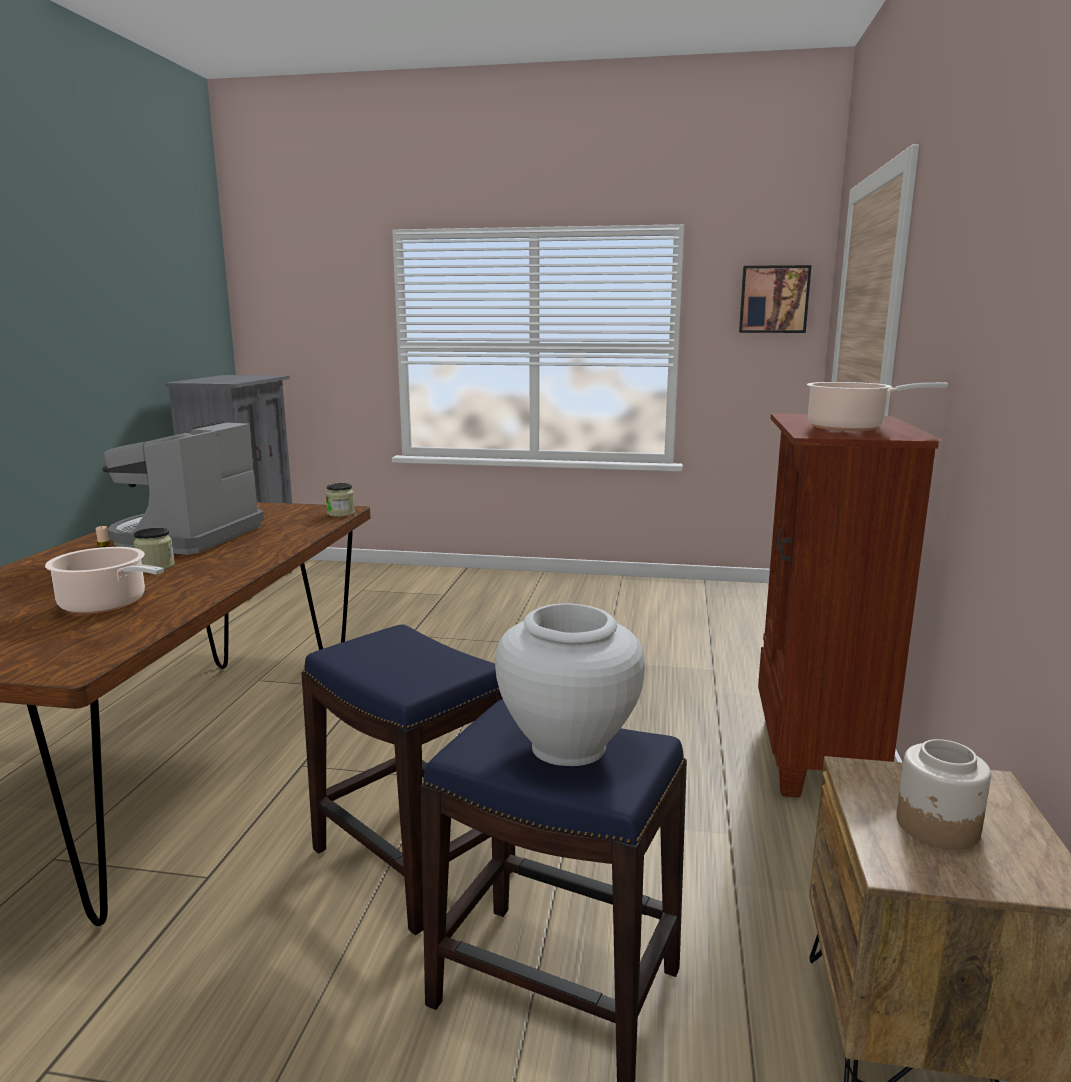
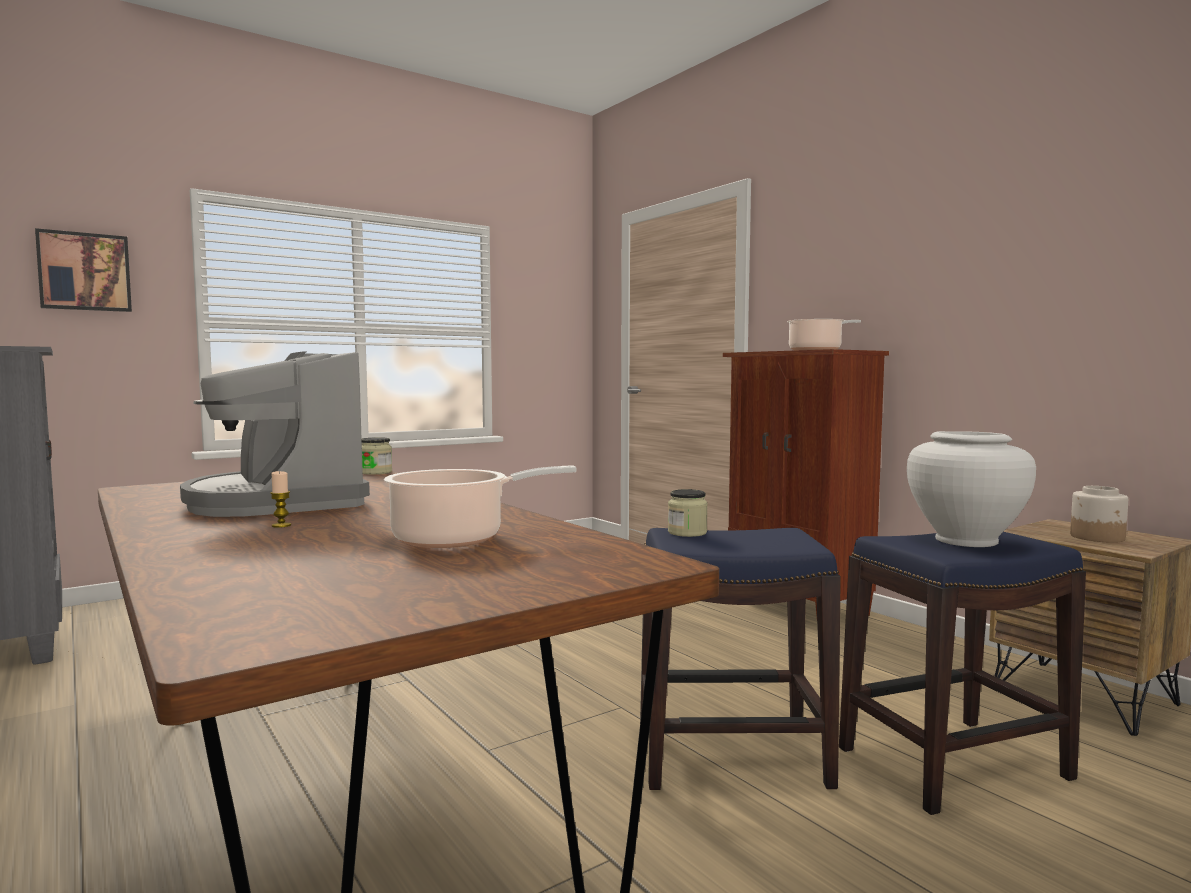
camera: 45 degrees left, 10 degrees down
jar [133,528,175,570] -> jar moved to [668,489,708,537]
picture [739,265,812,333] -> picture moved to [35,228,132,312]

